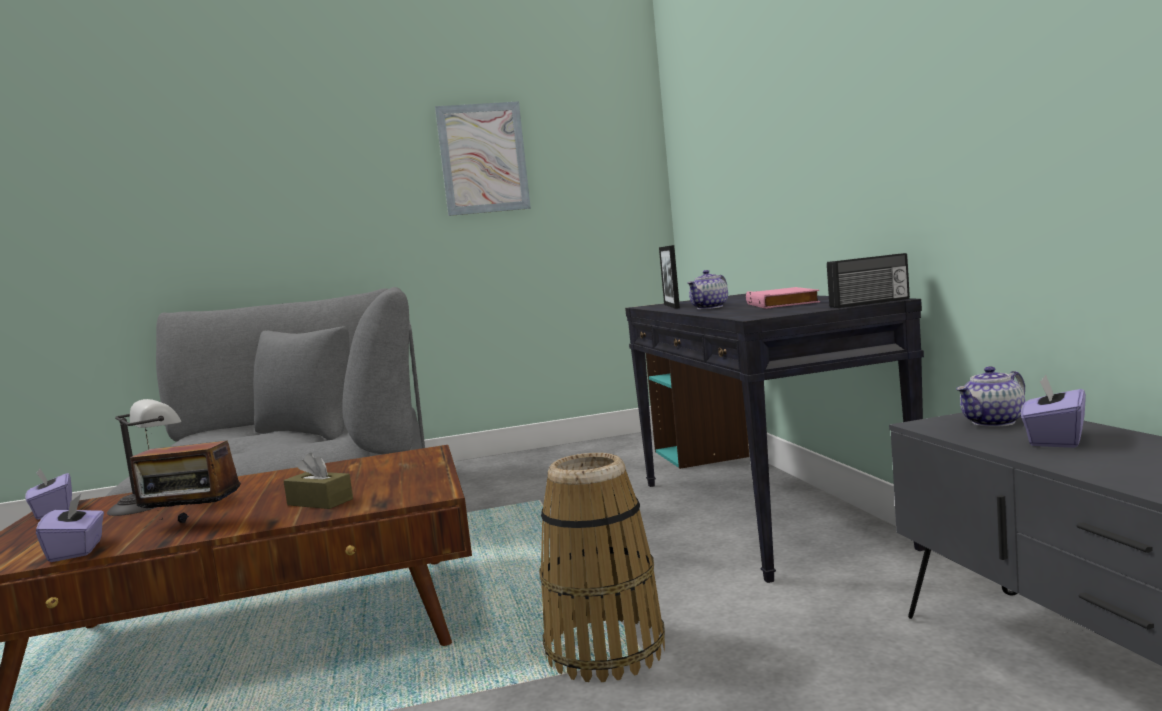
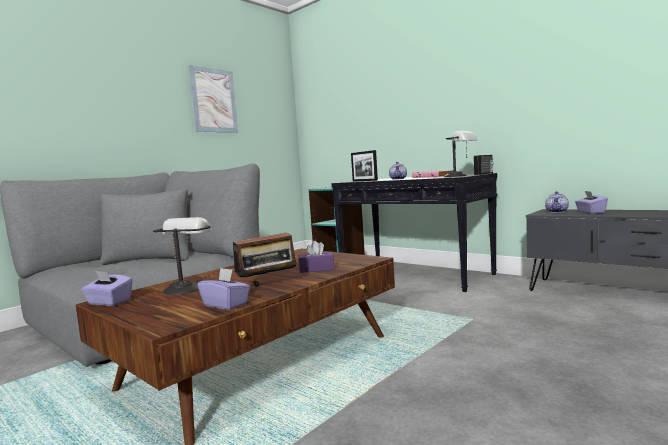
camera: 35 degrees left, 0 degrees up
brown tissue box [284,453,353,509] -> purple tissue box [298,241,334,273]
basket [539,453,665,682] -> none
none -> table lamp [444,131,478,177]

